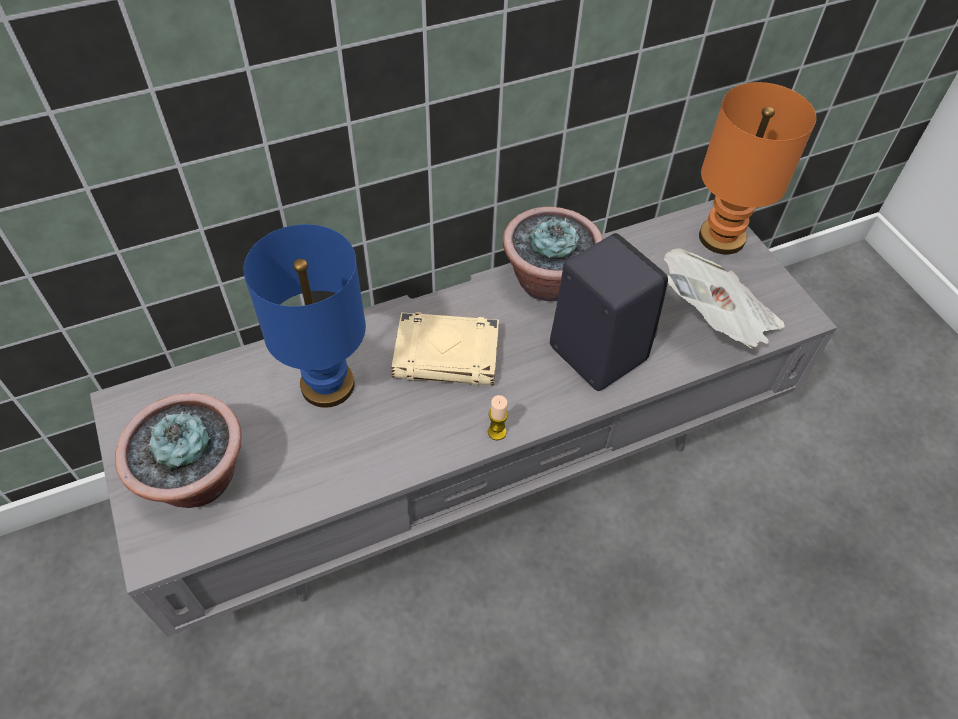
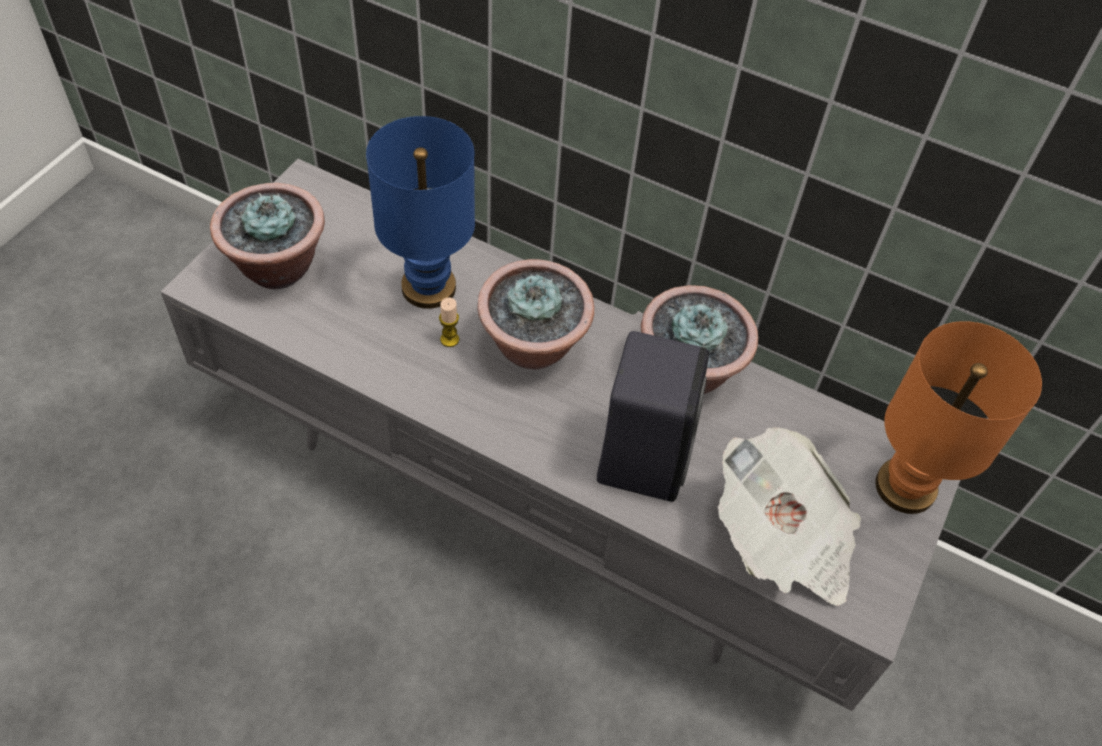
camera: 50 degrees right, 0 degrees up
beige book [391,312,499,386] -> potted plant [477,259,594,370]
candle [488,395,508,440] -> candle moved to [439,298,459,347]

